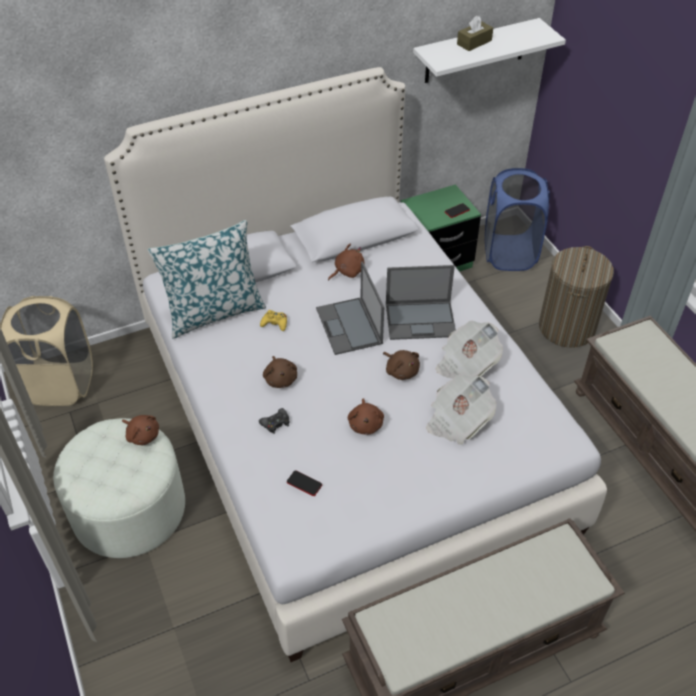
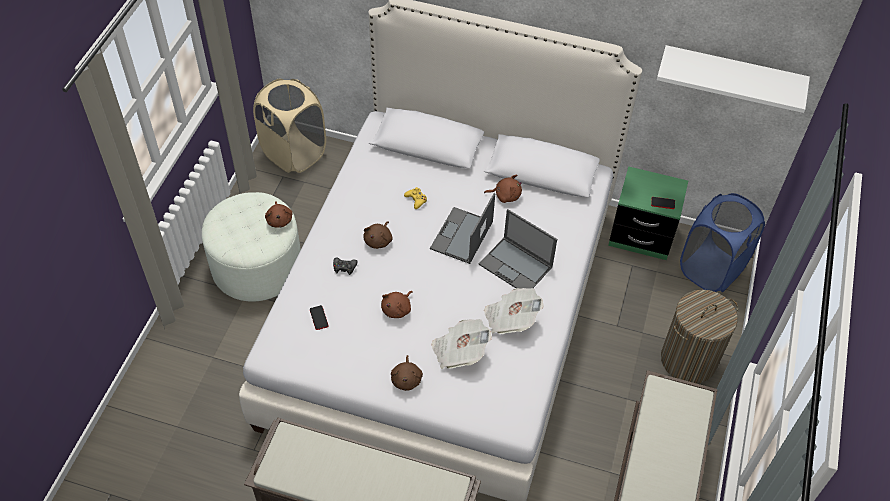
camera: 40 degrees right, 5 degrees up
pillow [148,220,266,339] -> none
brown plush toy [383,350,420,380] -> brown plush toy moved to [391,355,423,391]
brown tissue box [457,16,493,51] -> none

